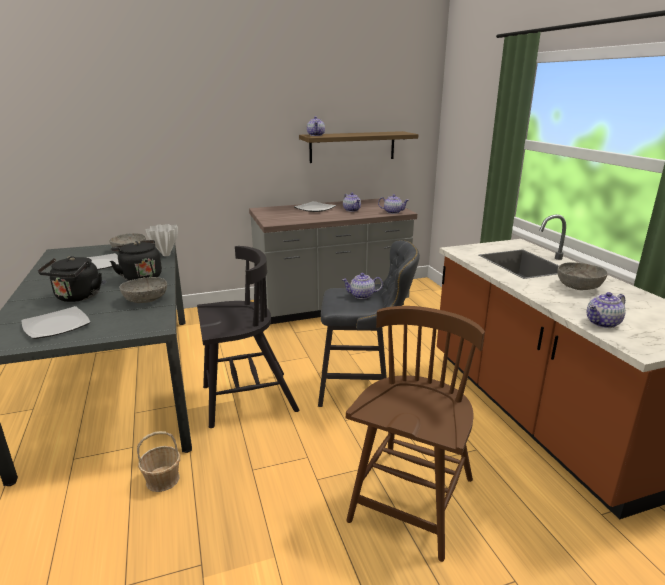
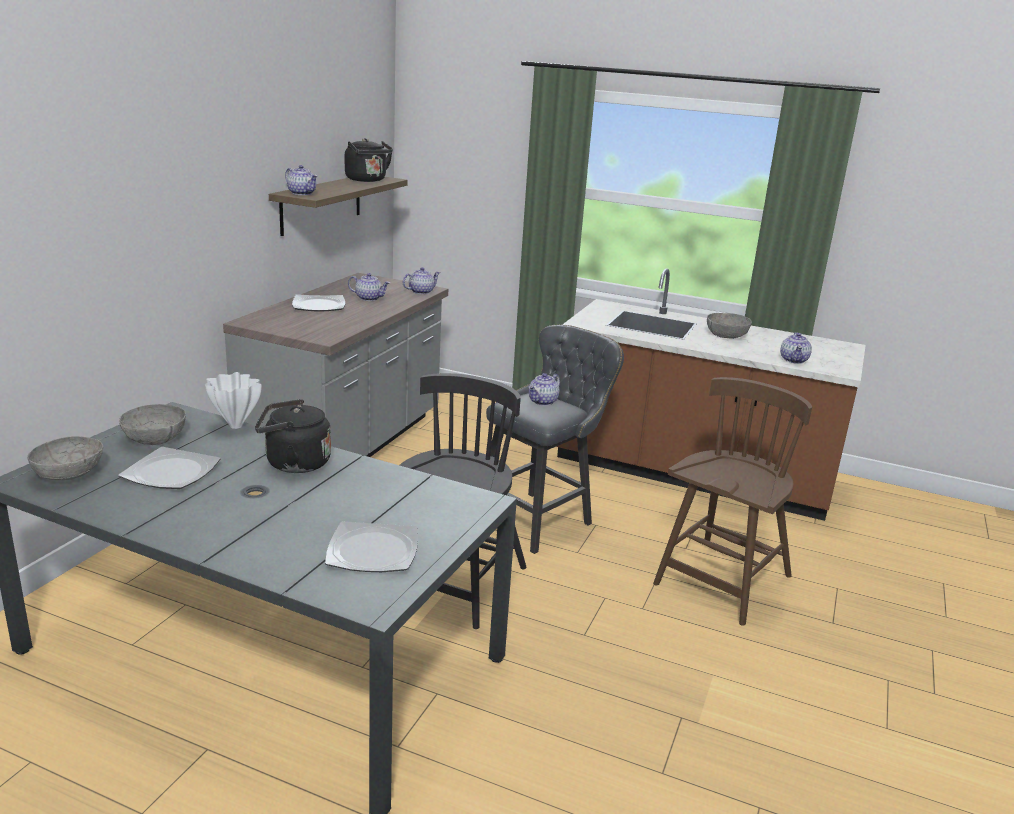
camera: 50 degrees left, 0 degrees up
black kettle [38,256,102,302] -> black kettle moved to [345,138,393,182]
grey bowl [119,277,167,303] -> grey bowl moved to [27,436,103,480]
basket [137,431,180,492] -> none
brown chair [346,306,485,562] -> brown chair turned 60 degrees clockwise [653,377,812,626]

